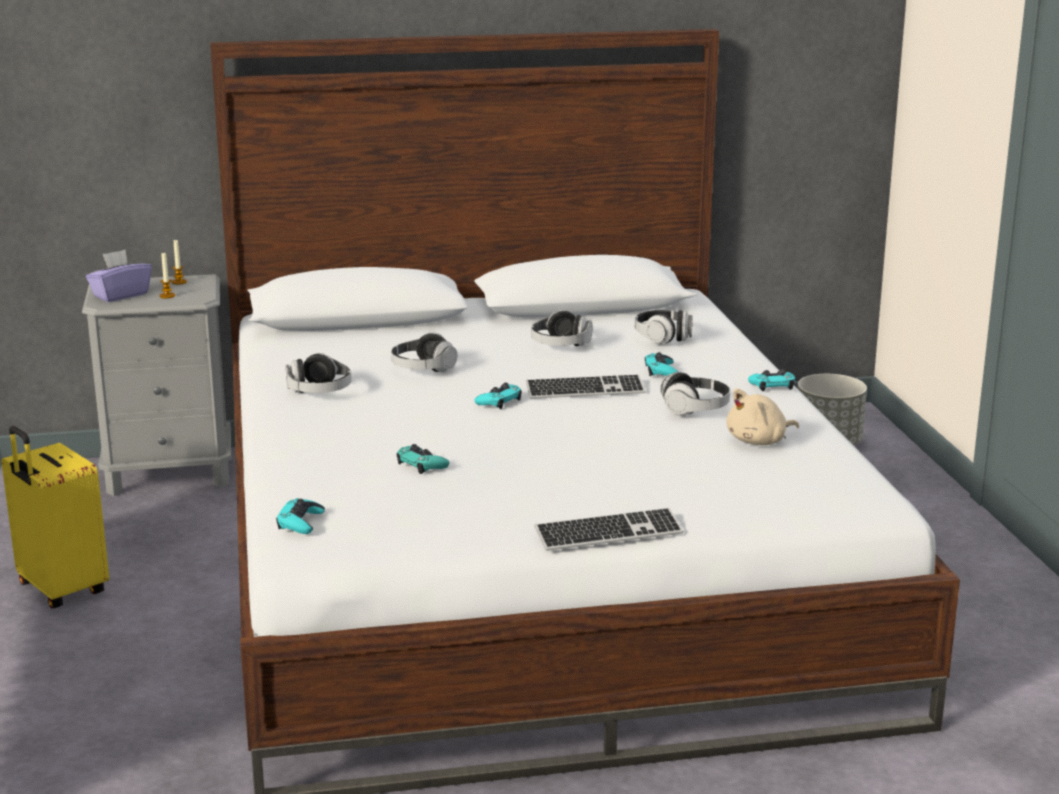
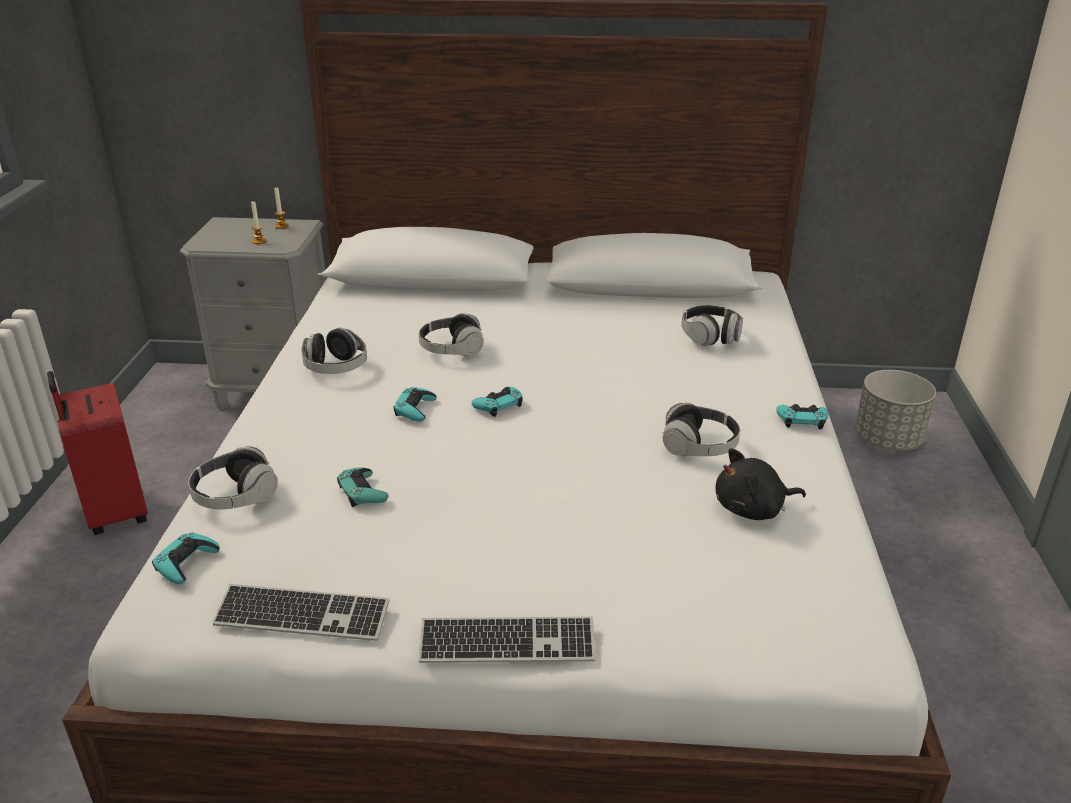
camera: 15 degrees right, 10 degrees up
yellow suitcase [1,426,109,608] -> red suitcase [47,371,148,535]
purple tissue box [86,250,152,302] -> none
keyboard [526,374,645,399] -> keyboard moved to [212,584,390,641]
headphones [531,310,592,346] -> headphones moved to [188,446,278,509]
turquoise game controller [645,352,678,376] -> turquoise game controller moved to [394,387,437,422]
beige plush toy [726,388,799,445] -> black plush toy [715,448,806,520]

